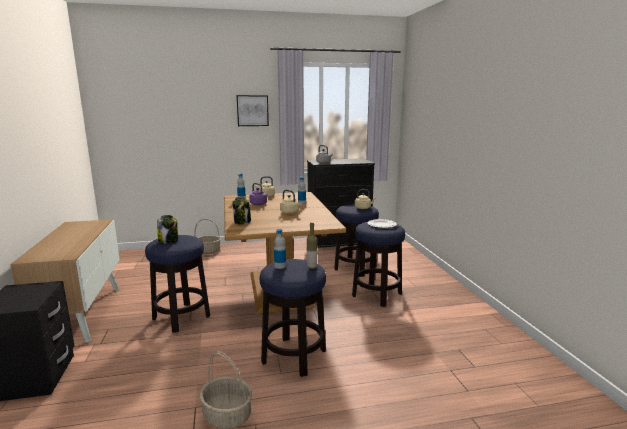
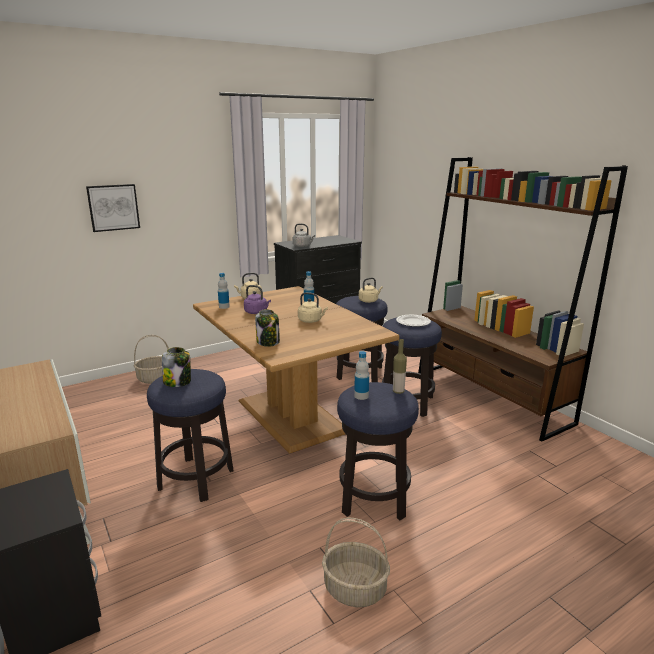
camera: 20 degrees left, 5 degrees up
picture [237,95,269,126] -> picture moved to [86,184,140,232]
none -> brown bookcase [418,157,628,442]

